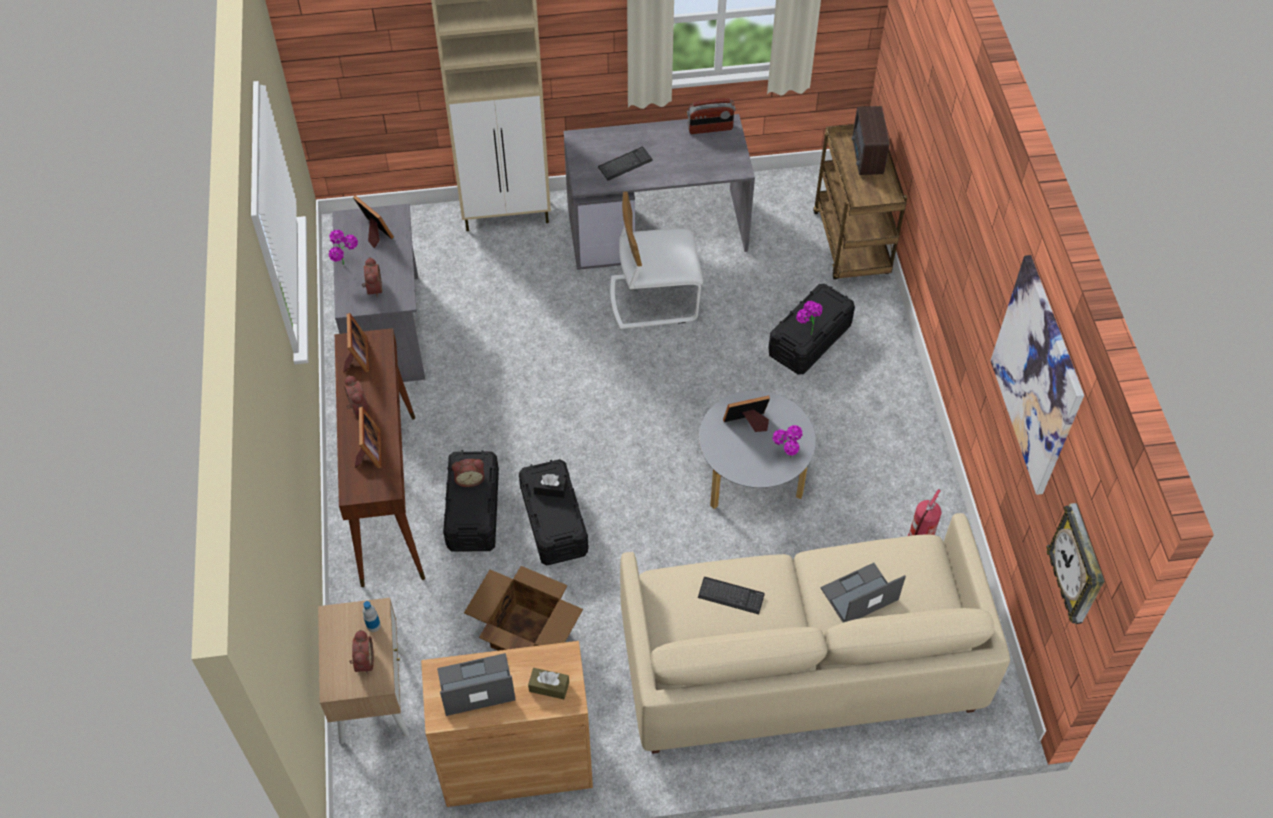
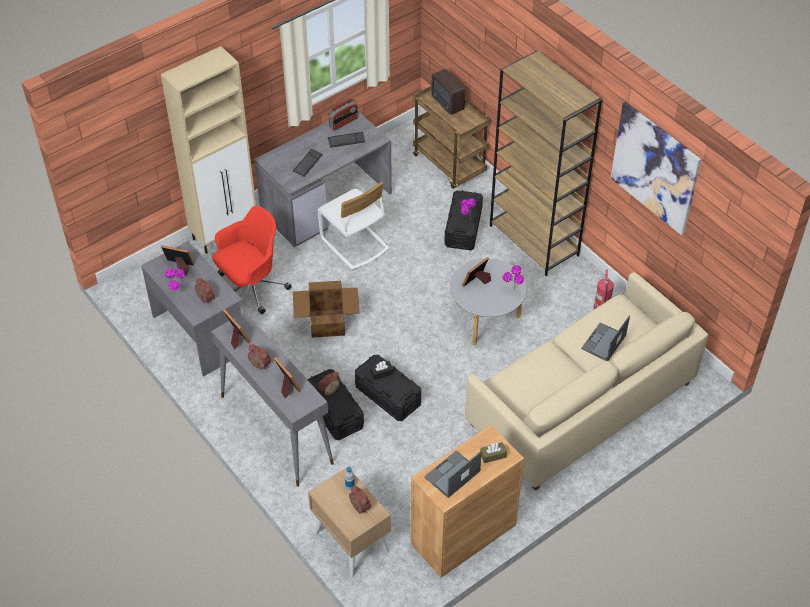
camera: 30 degrees left, 5 degrees down
brown console table [335,328,425,587] -> grey console table [211,312,334,487]
cardboard box [464,566,583,651] -> cardboard box moved to [293,281,360,338]
white chair [610,191,703,329] -> white chair turned 90 degrees counterclockwise [318,181,390,270]
keyboard [698,577,765,614] -> keyboard moved to [328,132,365,148]
wall clock [1046,503,1104,624] -> none
none -> red office chair [212,206,292,314]
none -> brown bookcase [490,51,602,276]

